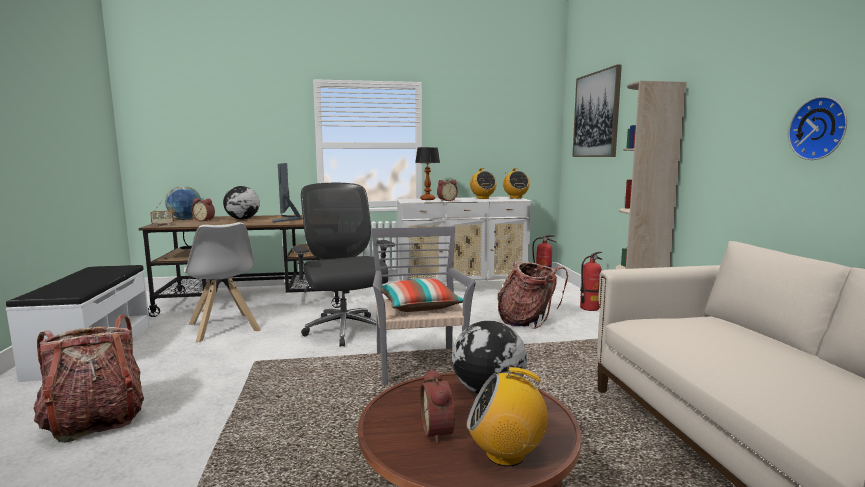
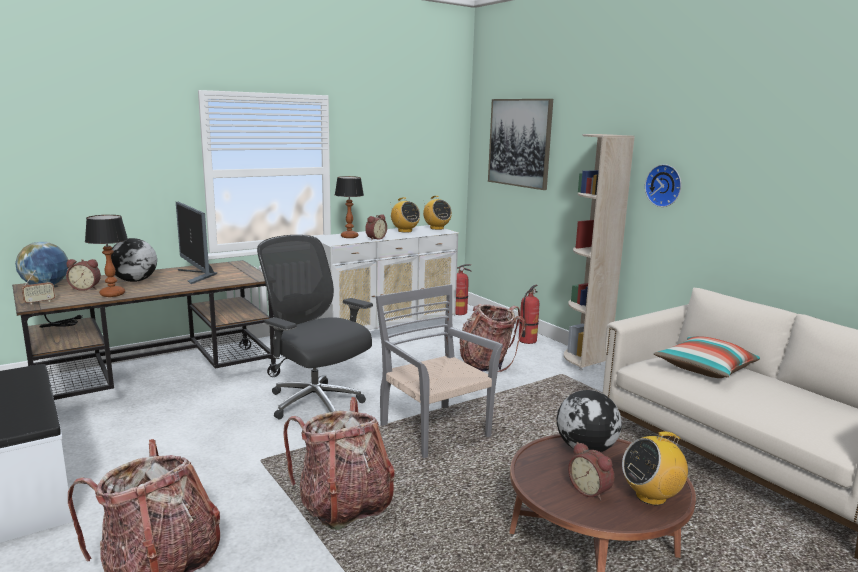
camera: 25 degrees left, 5 degrees up
chair [184,222,261,342] -> none
pillow [381,278,463,312] -> pillow moved to [654,336,760,378]
wall clock [788,96,847,160] -> wall clock moved to [645,164,681,207]
none -> table lamp [85,215,128,297]
none -> backpack [283,397,395,530]

